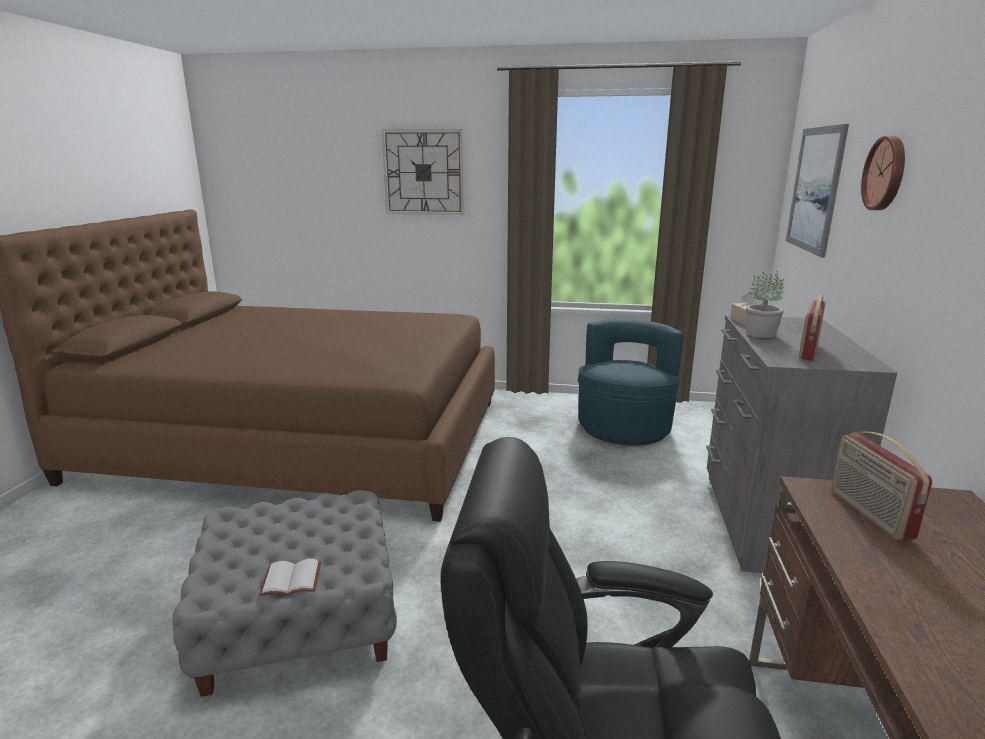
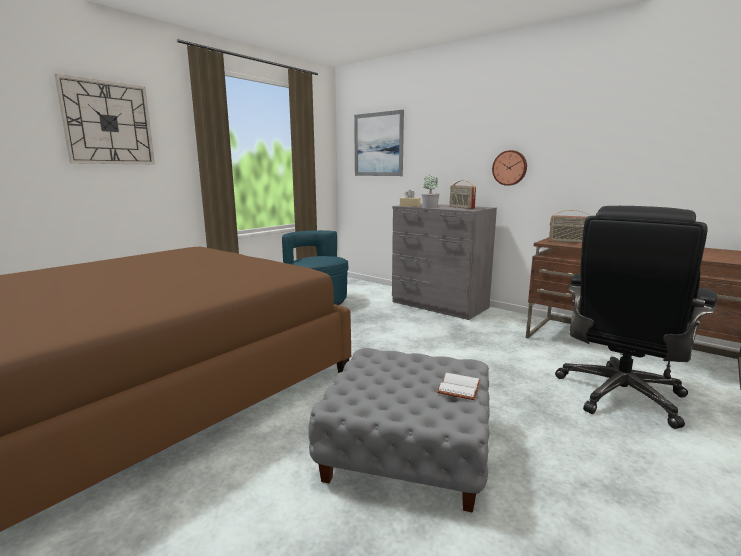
camera: 60 degrees left, 5 degrees down
wall clock [861,136,905,210] -> wall clock moved to [492,150,527,186]

